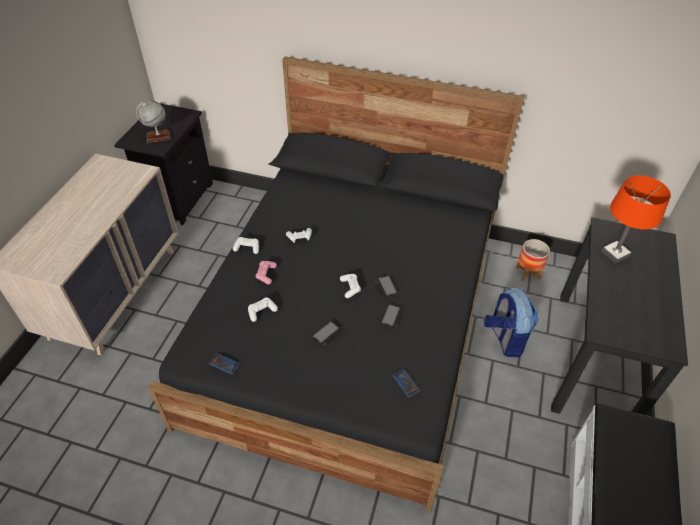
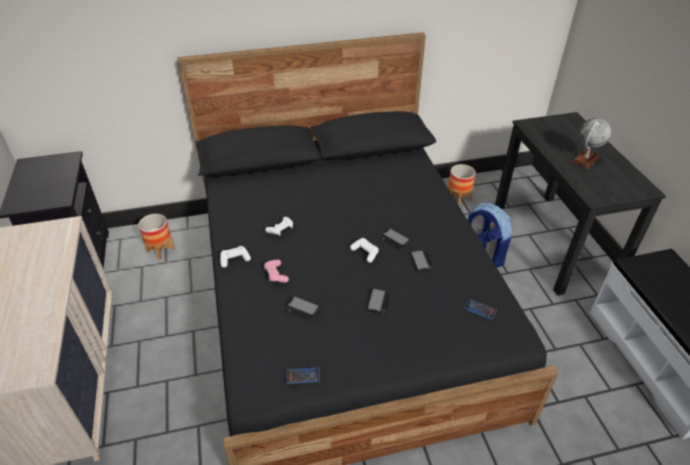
camera: 30 degrees left, 5 degrees down
globe [136,101,171,143] -> globe moved to [571,118,611,169]
white game controller [248,297,278,322] -> phone [285,296,319,321]
orange table lamp [601,176,671,264] -> none
none -> planter [138,214,175,260]

